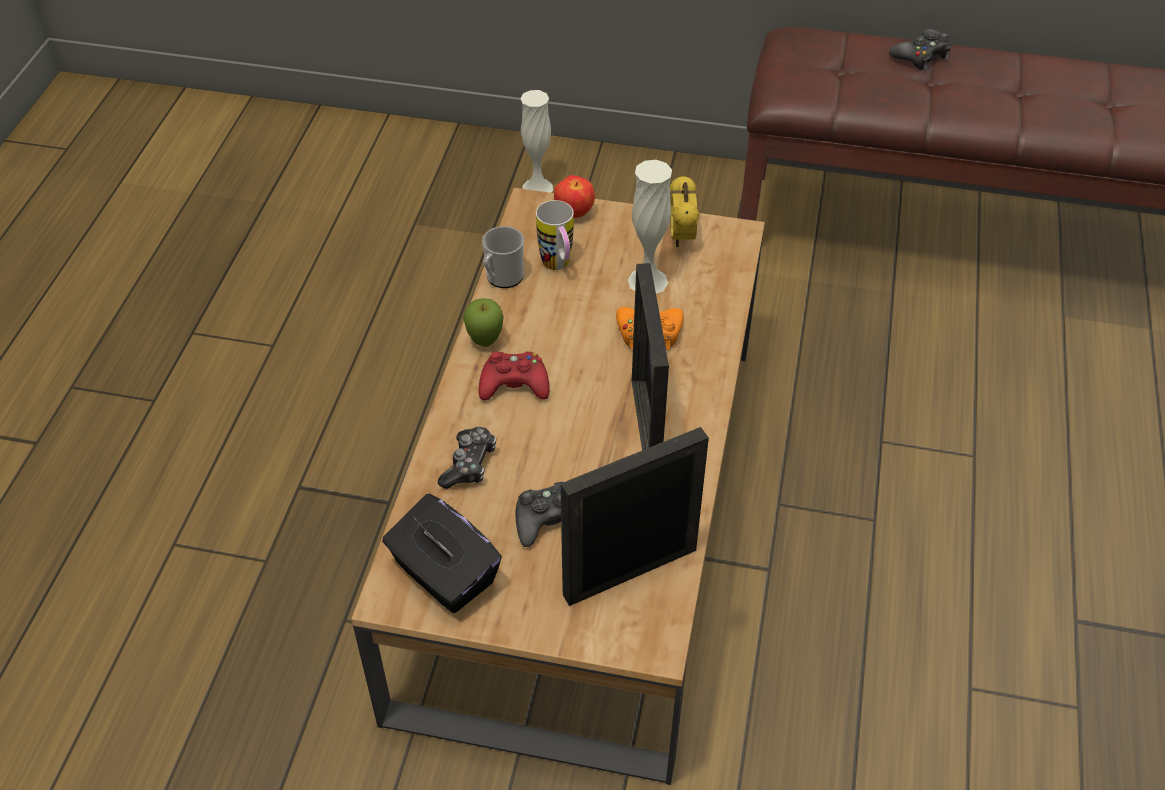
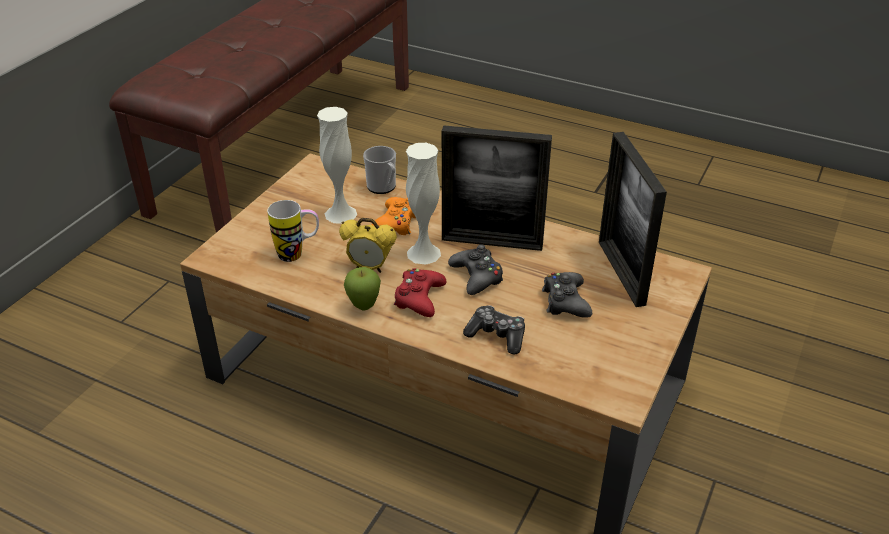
camera: 75 degrees left, 10 degrees down
black tissue box [382,494,502,613] -> none
mug [482,226,524,288] -> mug moved to [363,146,396,194]
white vase [520,90,553,193] -> white vase moved to [406,143,441,265]
apple [554,175,595,218] -> none
alarm clock [670,175,699,248] -> alarm clock moved to [339,218,397,273]
black game controller [889,29,951,71] -> black game controller moved to [448,244,503,295]

